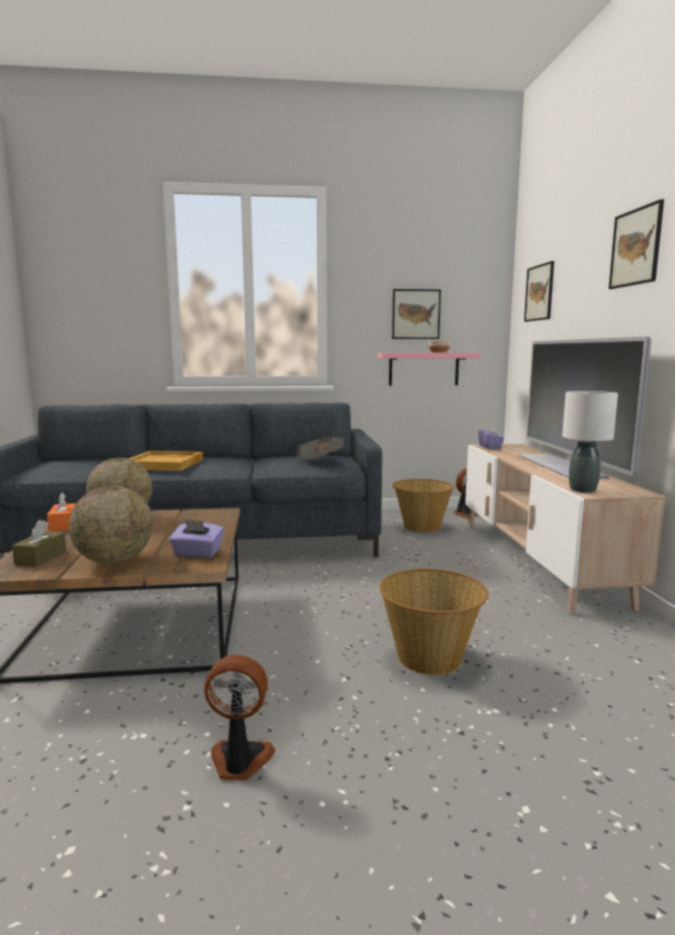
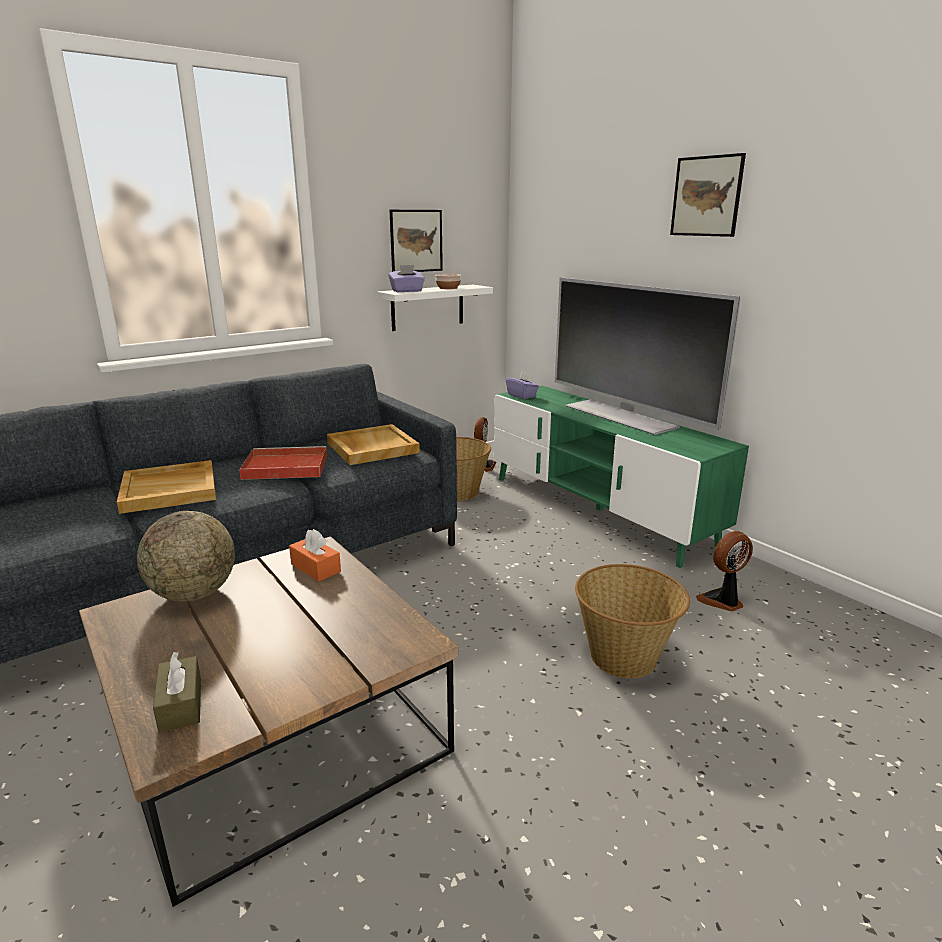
camera: 30 degrees left, 10 degrees up
orange tissue box [47,493,76,531] -> orange tissue box moved to [289,529,341,581]
globe [69,486,153,564] -> none
purple tissue box [169,519,224,558] -> purple tissue box moved to [388,265,425,292]
fan [204,655,275,781] -> fan moved to [696,531,753,611]
newspaper [296,436,344,458] -> beige tray [327,424,420,465]
pink shelf [377,353,480,386] -> white shelf [377,285,493,331]
beige tv stand [465,444,665,615] -> green tv stand [494,386,749,568]
picture [524,261,554,322] -> none
white table lamp [562,391,618,493] -> none
none -> red tray [239,446,327,480]

